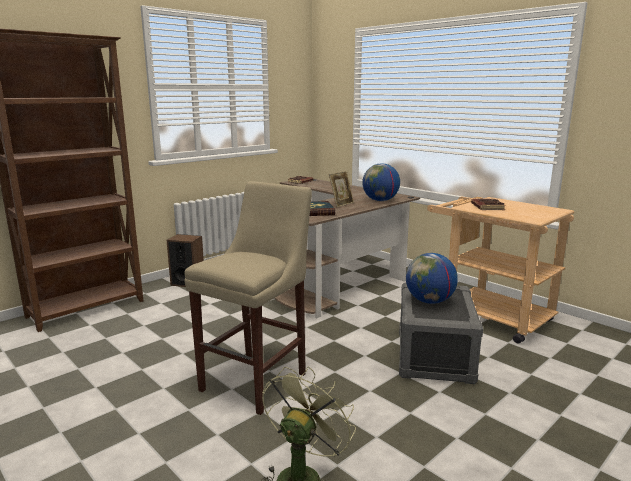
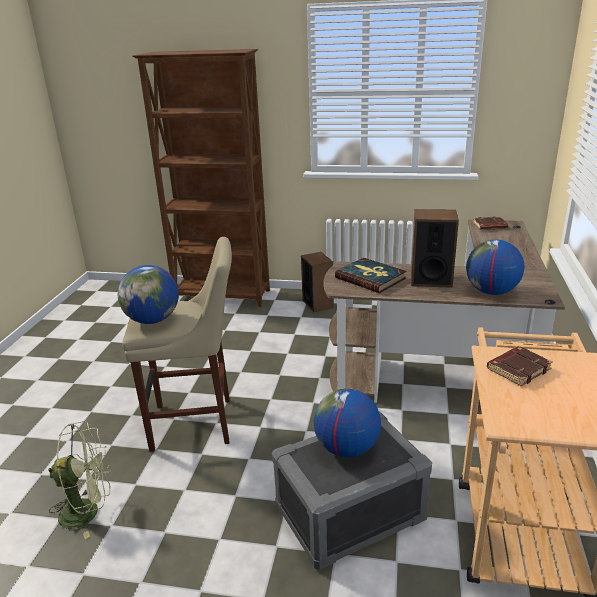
camera: 55 degrees right, 10 degrees up
picture frame [329,171,354,207] -> speaker [411,209,459,288]
none -> globe [118,265,178,324]

